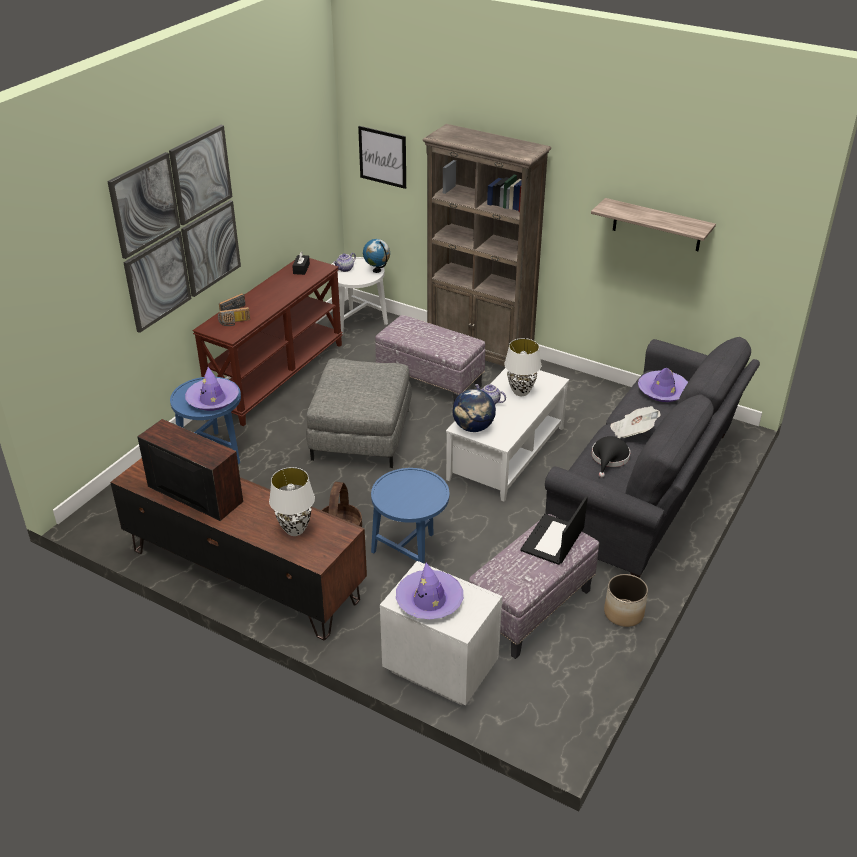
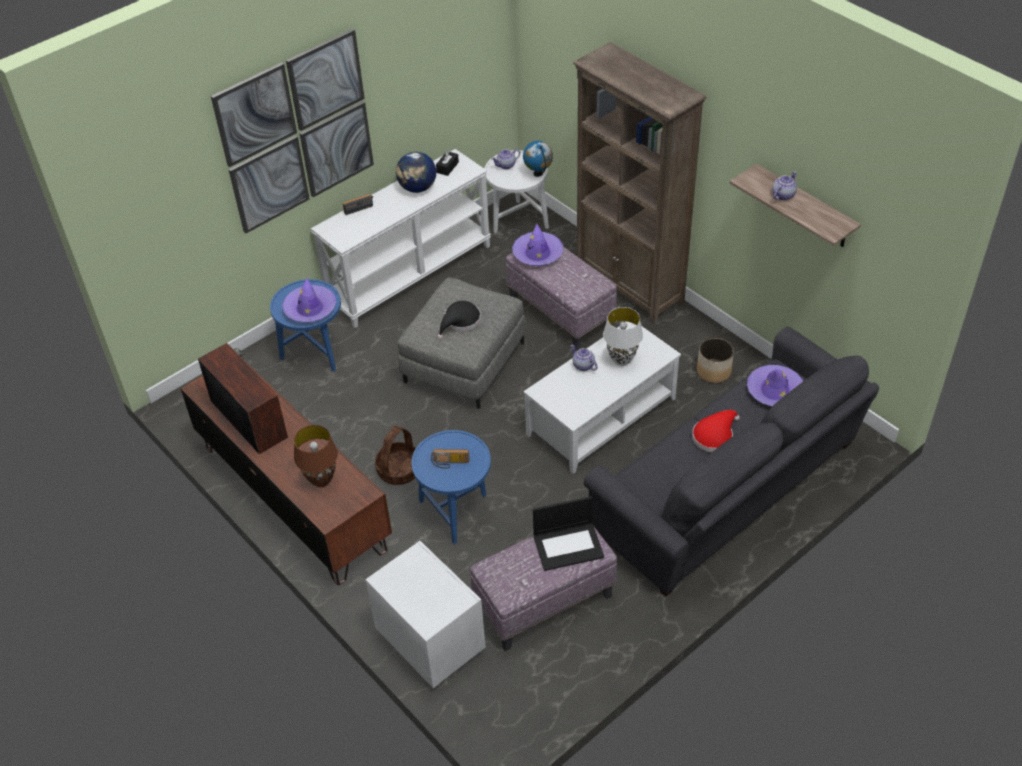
camera: 20 degrees right, 10 degrees up
brown console table [193,258,343,426] -> white console table [311,149,491,328]
radio [218,307,250,326] -> radio moved to [431,449,469,469]
white table lamp [269,467,315,536] -> brown table lamp [294,425,338,487]
picture [358,126,406,189] -> none
purple hat [396,563,463,619] -> purple hat moved to [512,224,563,266]
globe [452,389,496,432] -> globe moved to [396,152,436,193]
laptop [520,496,588,565] -> laptop turned 150 degrees counterclockwise [533,496,604,571]
black hat [592,436,630,478] -> black hat moved to [438,301,481,339]
planter [604,574,648,627] -> planter moved to [697,338,734,383]
newspaper [610,406,660,438] -> red hat [692,410,740,452]
none -> teapot [772,171,797,200]

